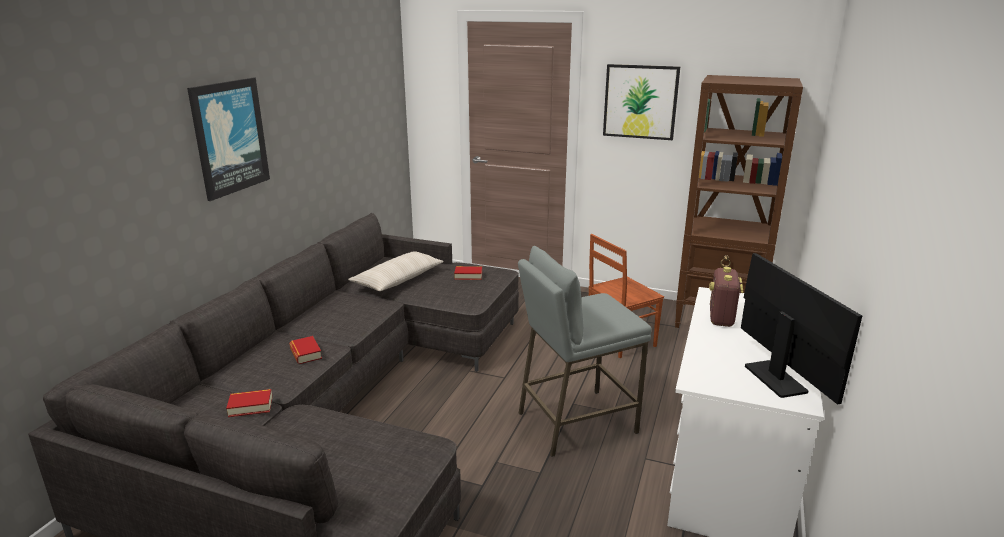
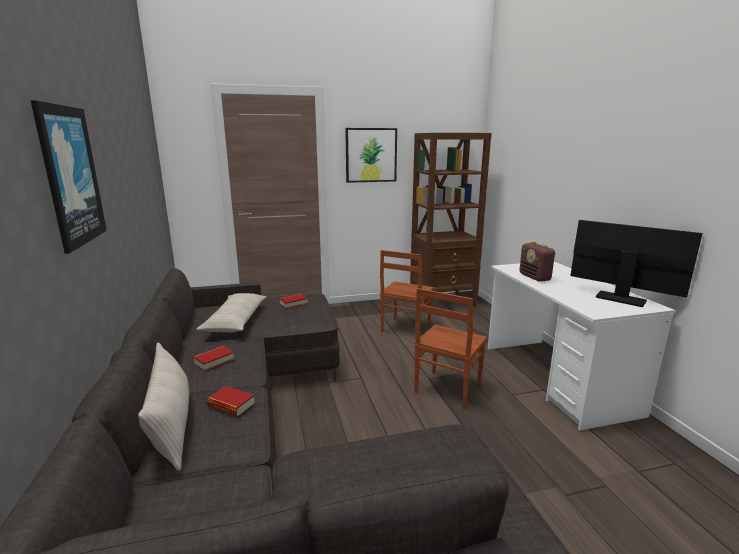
camera: 35 degrees left, 5 degrees down
book [226,389,272,417] -> book moved to [193,346,235,371]
grey stool [518,246,651,457] -> brown chair [414,288,487,409]
none -> beige pillow [138,343,189,471]

